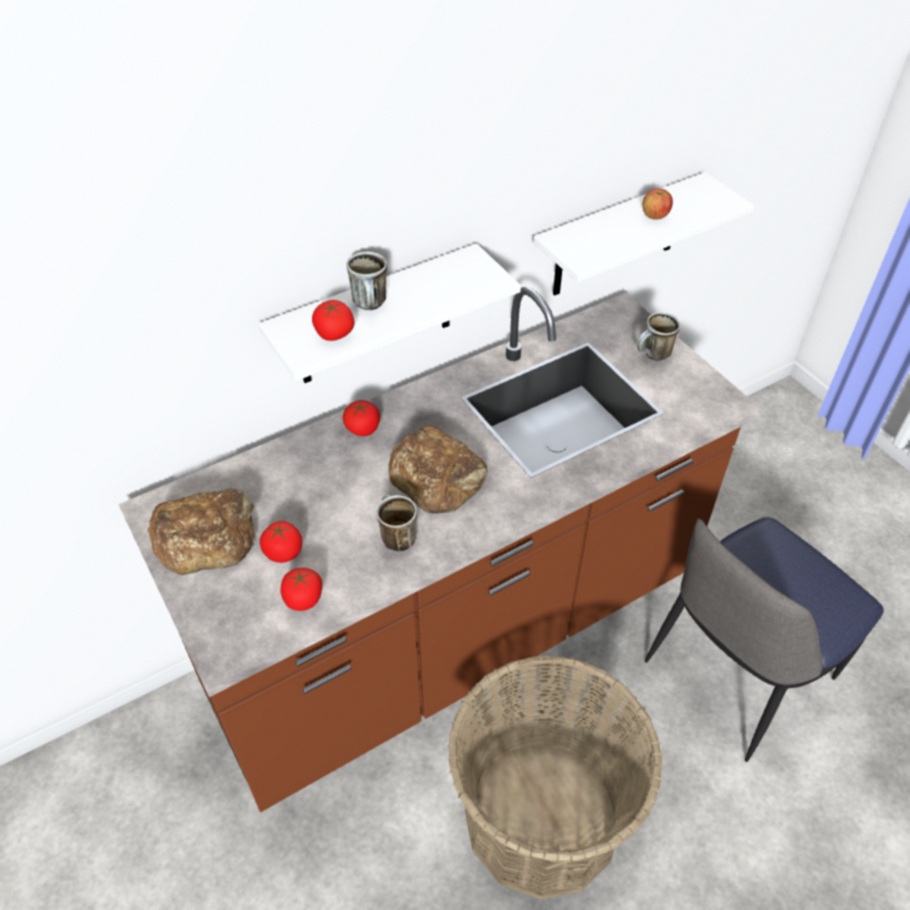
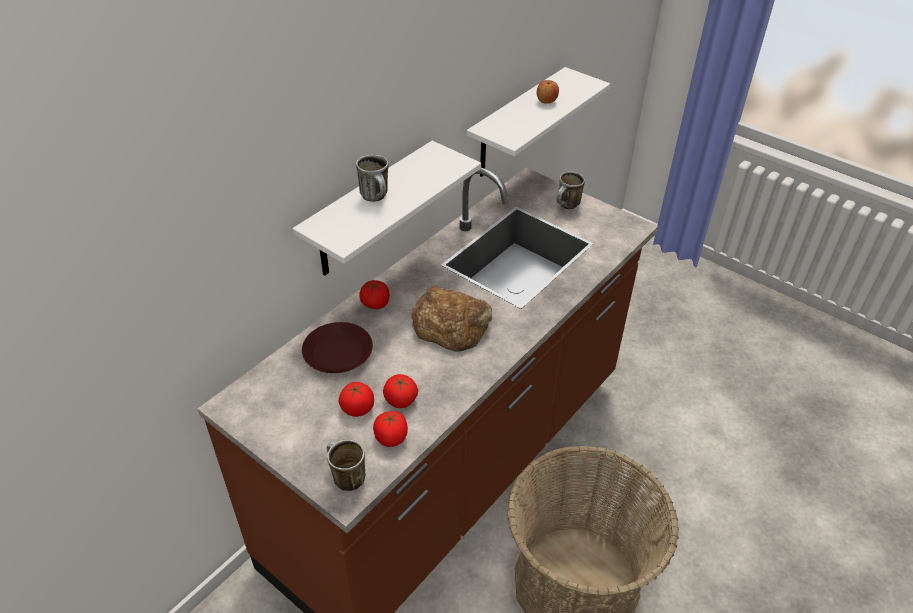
camera: 20 degrees left, 5 degrees down
bread [147,489,255,575] -> none
tomato [312,300,354,341] -> tomato moved to [383,374,418,408]
mug [376,495,417,552] -> mug moved to [327,439,365,491]
chair [645,517,884,762] -> none
none -> brown plate [302,322,373,373]

